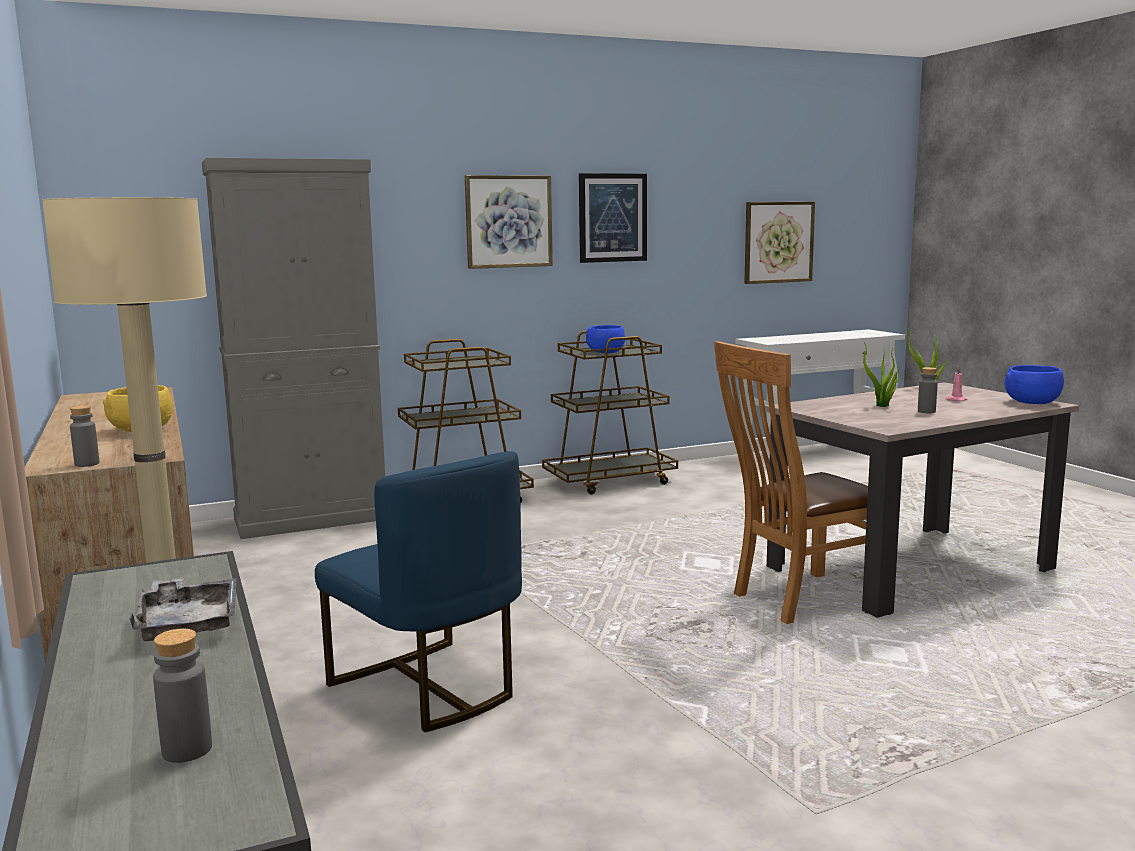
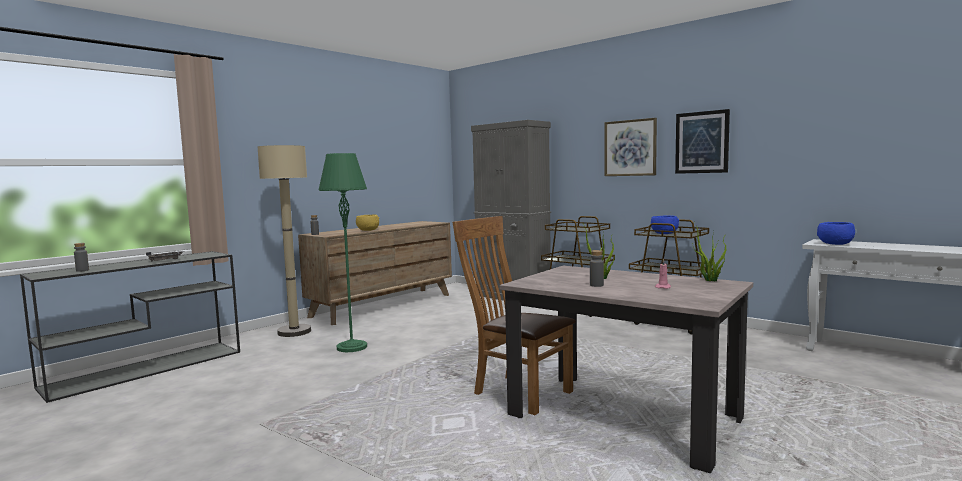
camera: 65 degrees right, 5 degrees down
blue chair [315,451,522,732] -> green floor lamp [319,153,367,352]
picture [744,202,815,284] -> none
blue bowl [1004,365,1064,404] -> blue bowl moved to [817,222,855,245]

